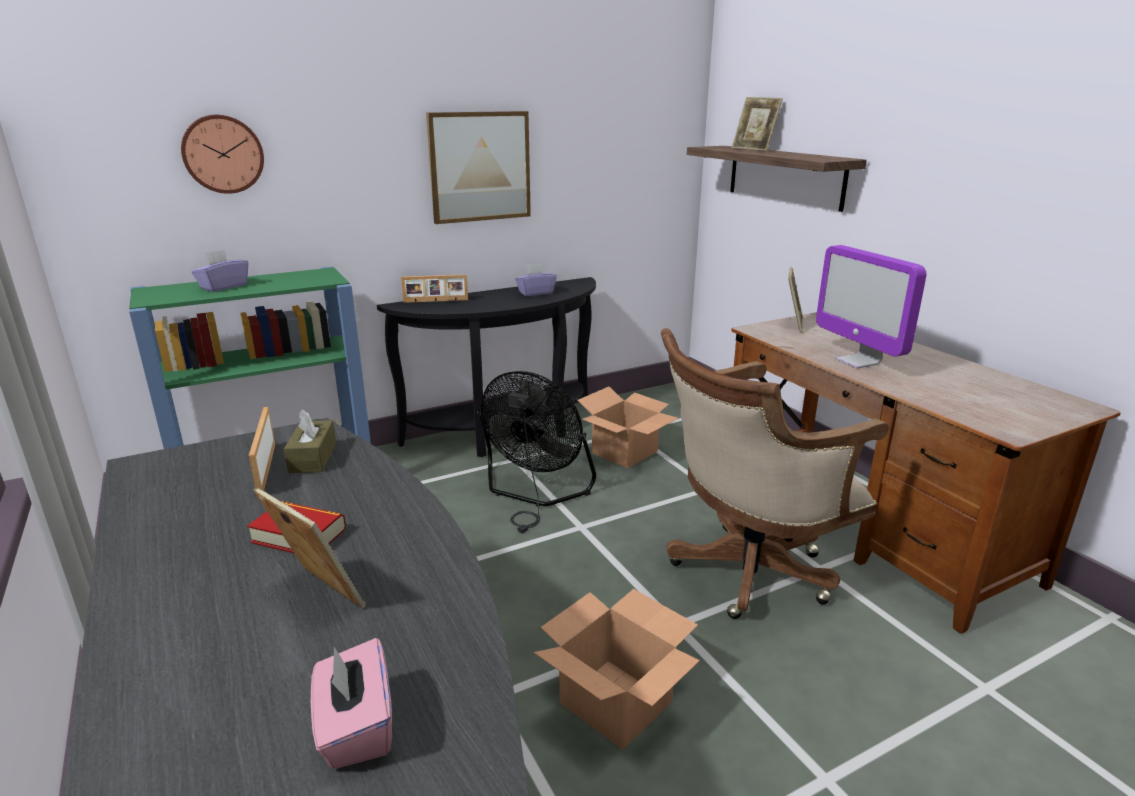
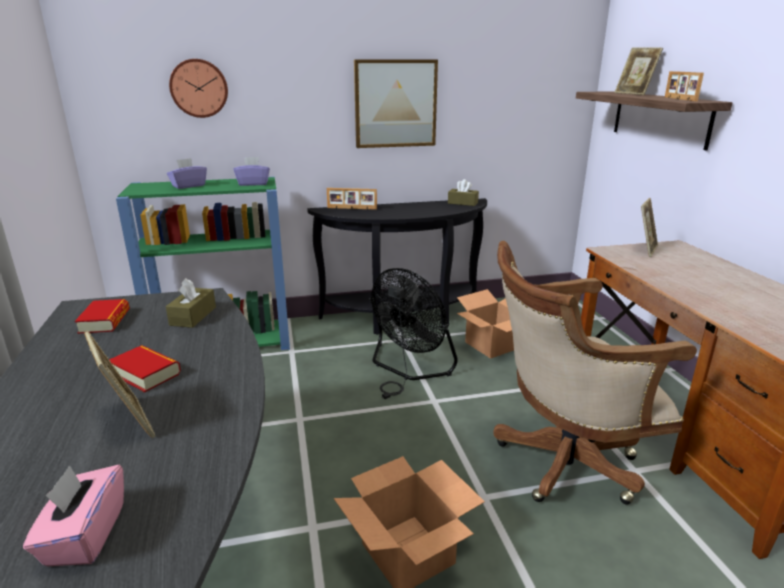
camera: 15 degrees right, 0 degrees up
picture frame [249,407,275,498] -> picture frame moved to [665,71,704,101]
purple tissue box [515,263,557,296] -> purple tissue box moved to [234,157,270,186]
monitor [816,245,926,368] -> none
none -> book [75,299,130,334]
none -> brown tissue box [448,179,479,206]

